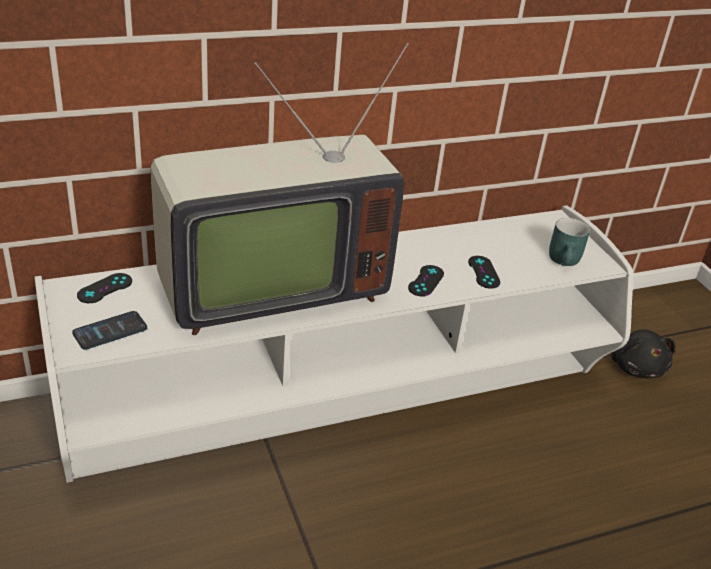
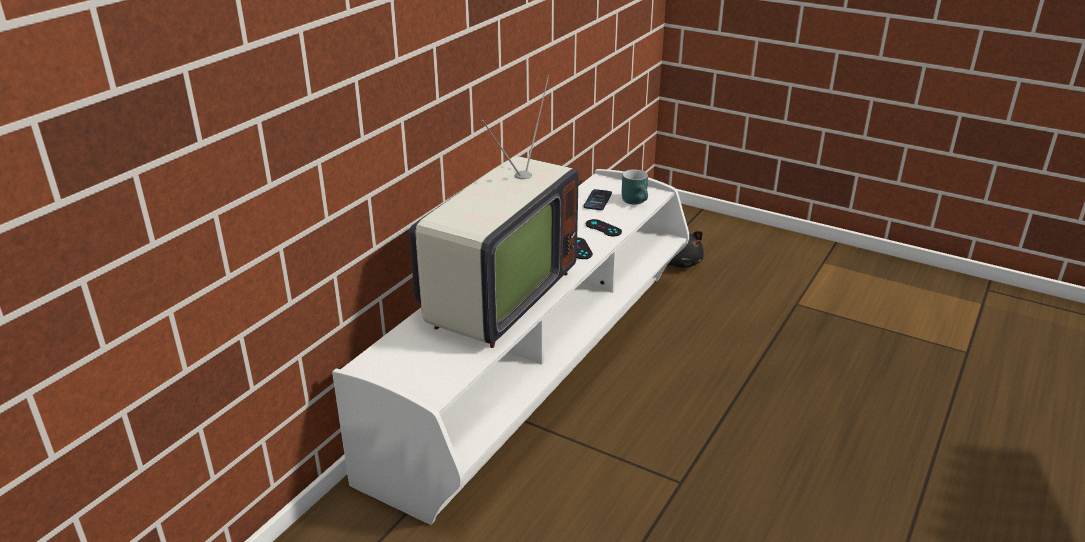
camera: 35 degrees left, 5 degrees down
phone [72,311,147,350] -> phone moved to [584,189,612,210]
black game controller [77,273,132,303] -> none

